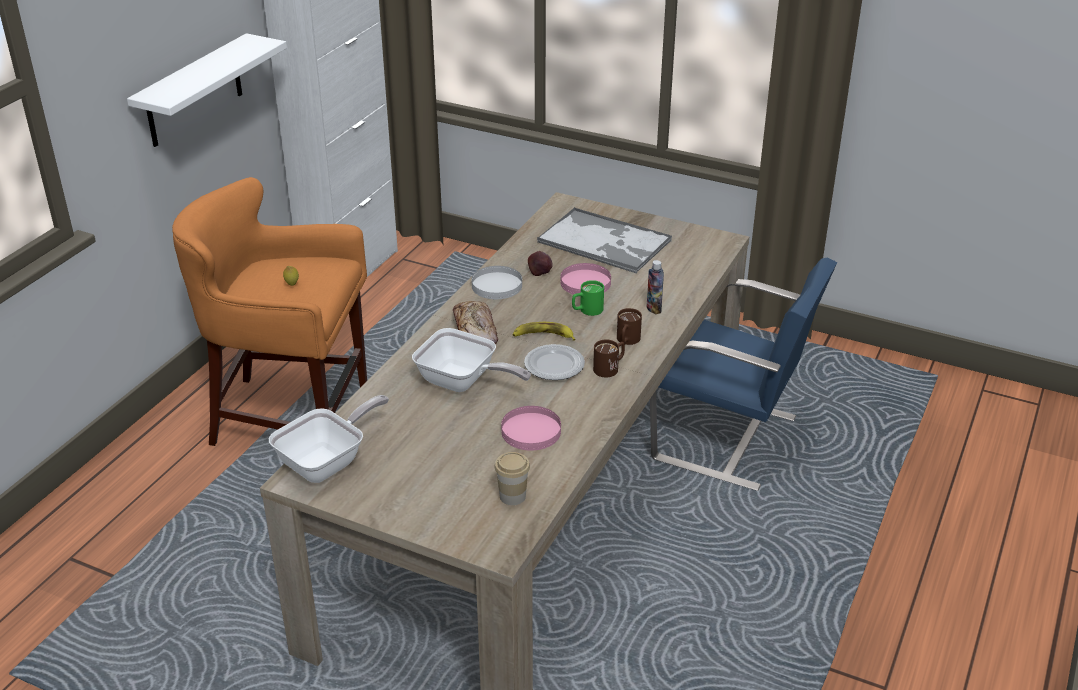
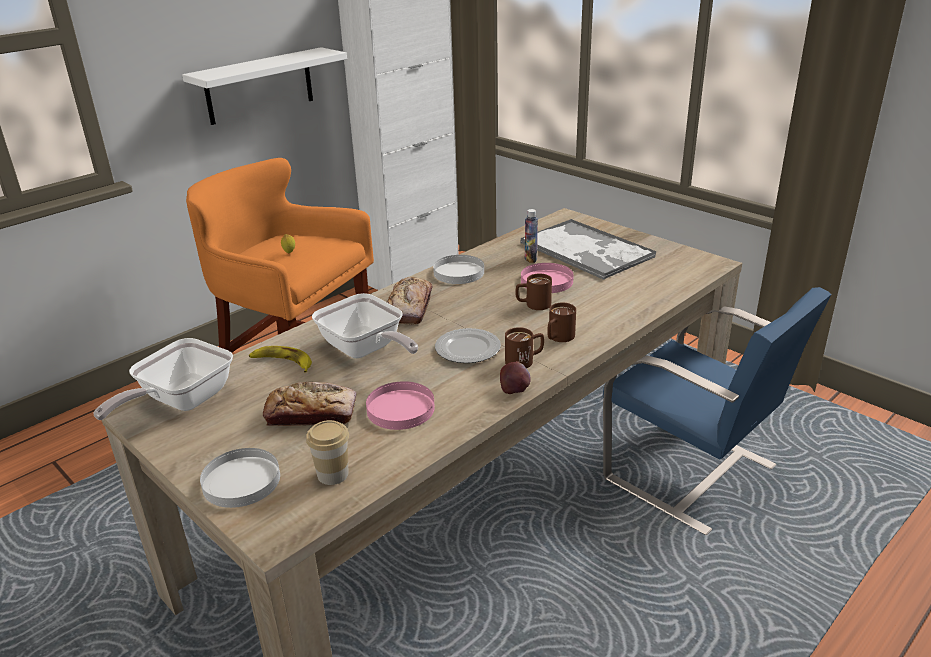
camera: 20 degrees right, 5 degrees down
frying pan [269,395,389,483] -> frying pan turned 150 degrees clockwise [93,338,233,420]
banana [513,322,576,341] -> banana moved to [249,346,312,373]
apple [528,251,553,276] -> apple moved to [500,361,531,394]
green mug [572,280,604,316] -> brown mug [515,273,552,310]
bottle [646,260,664,314] -> bottle moved to [525,209,538,263]
none -> white plate [200,448,280,508]
none -> bread [263,382,356,426]

